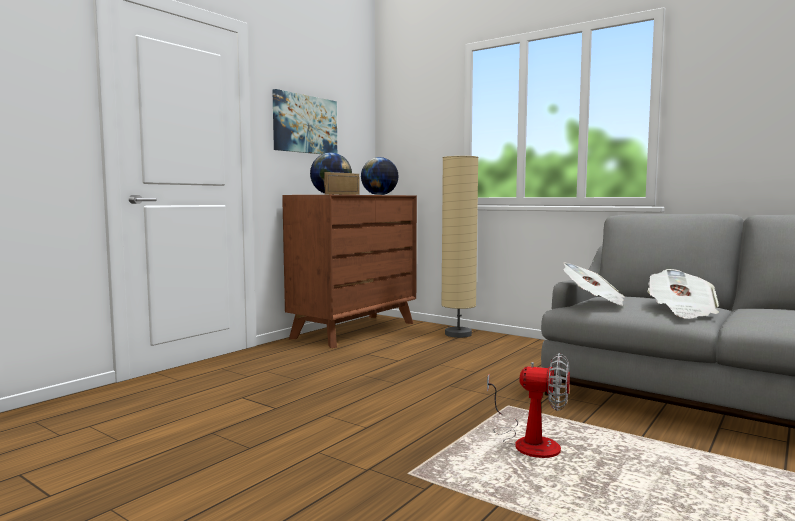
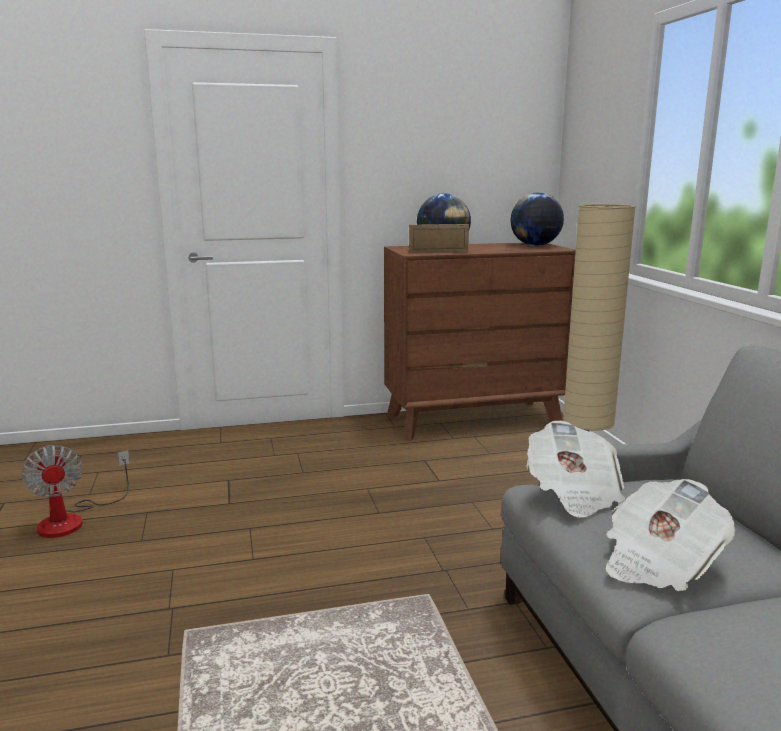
camera: 40 degrees right, 10 degrees up
picture [272,89,337,154] -> none
fan [487,353,570,458] -> fan moved to [21,445,130,538]

